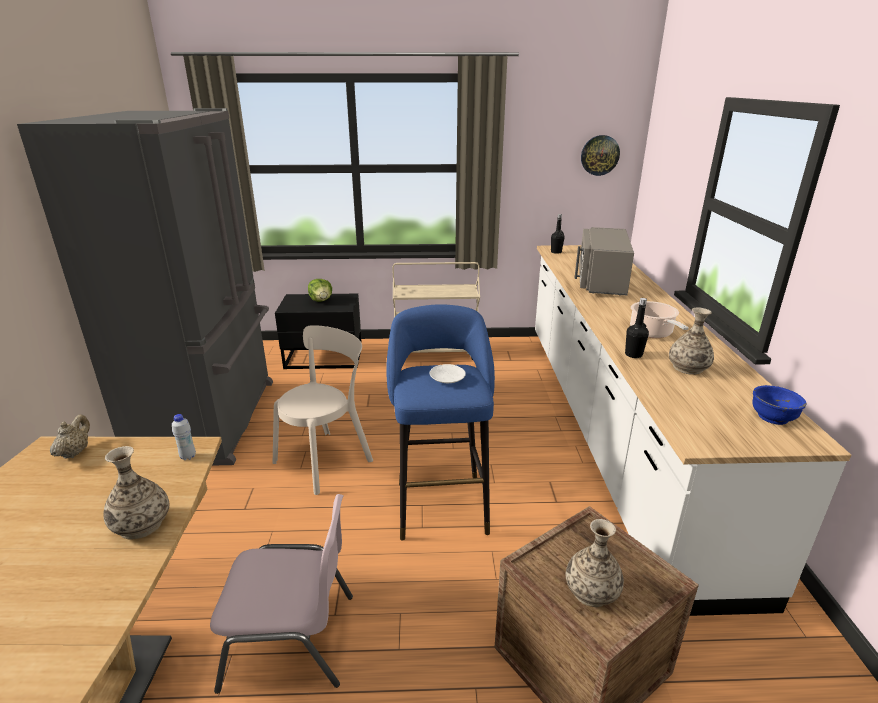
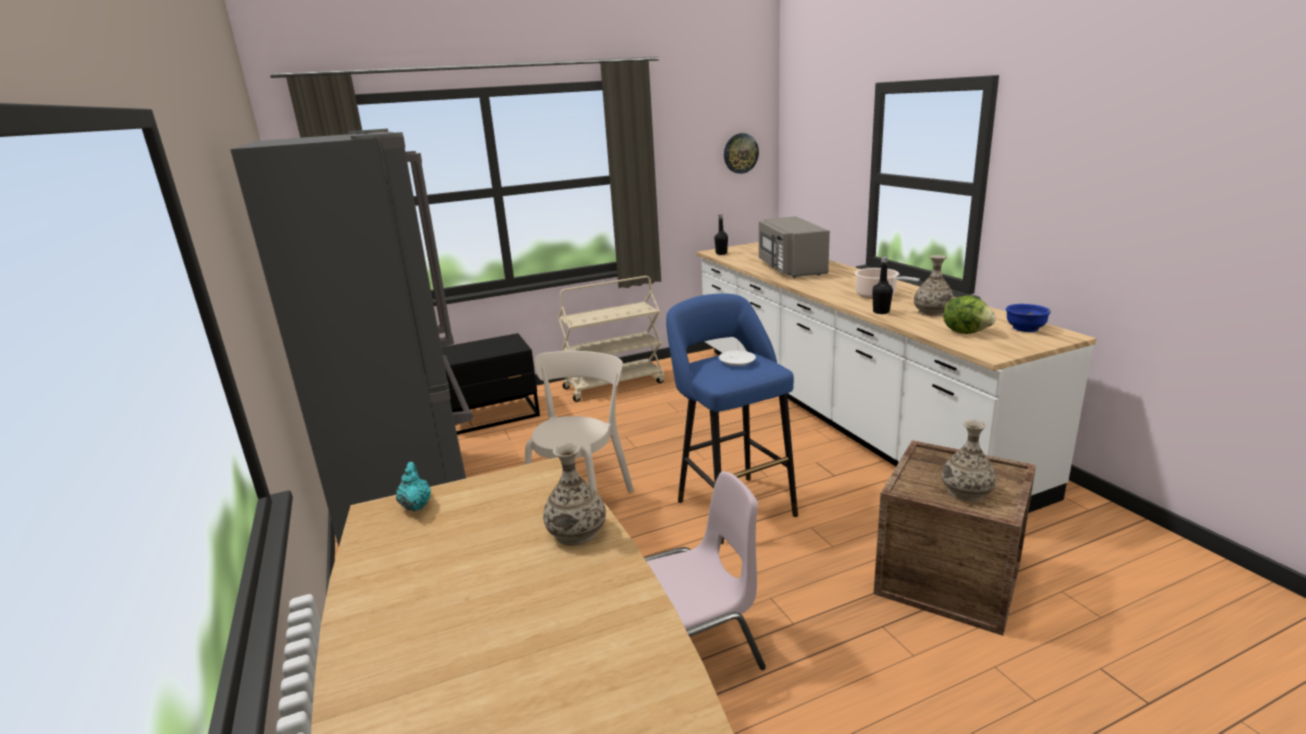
camera: 20 degrees left, 5 degrees down
beige teapot [50,414,90,459] -> turquoise teapot [396,462,431,512]
white bottle [172,414,196,460] -> none
lettuce [308,279,332,302] -> lettuce moved to [943,295,996,334]

